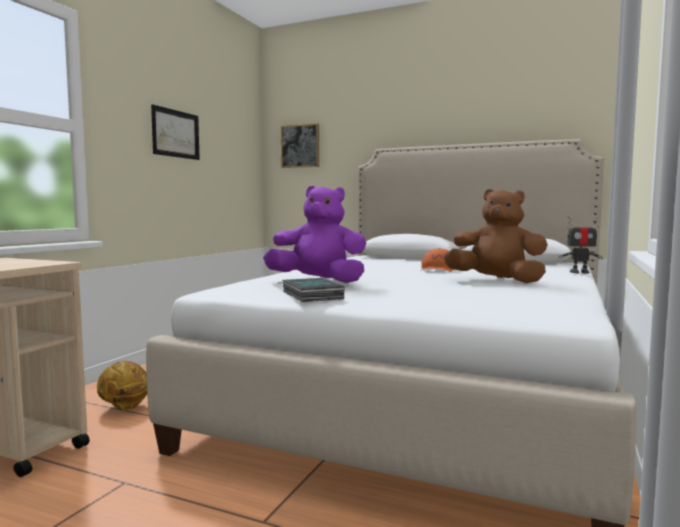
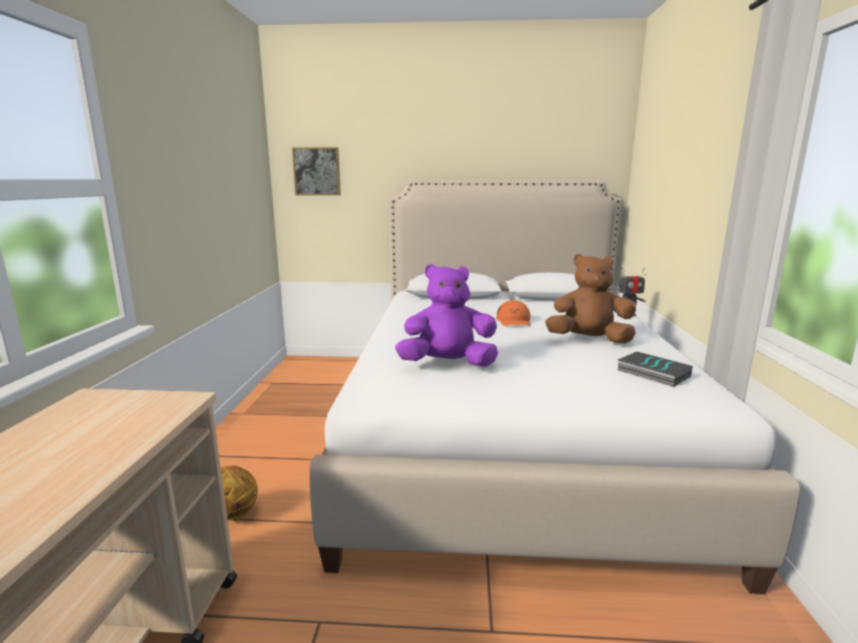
camera: 20 degrees left, 10 degrees up
picture [151,104,200,160] -> none
book [283,278,345,302] -> book moved to [618,351,693,387]

